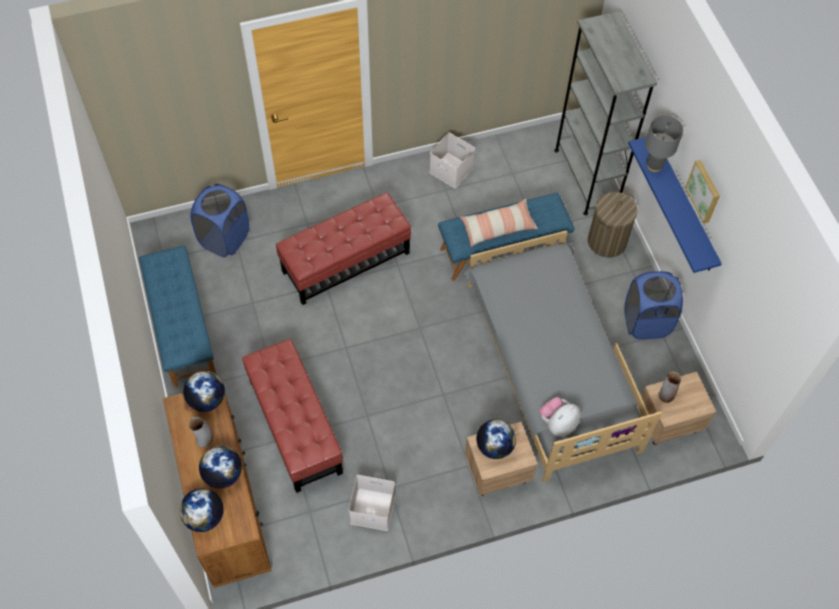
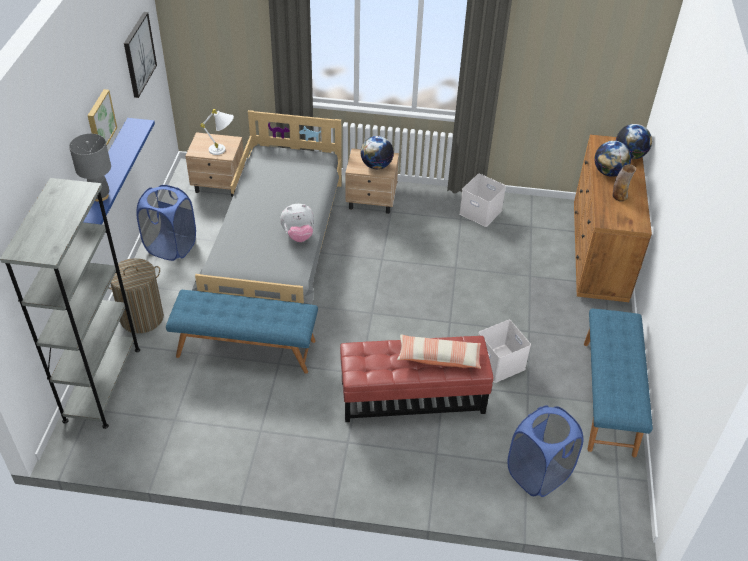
camera: 155 degrees left, 15 degrees down
globe [183,371,225,412] -> none
red ottoman [242,339,343,493] -> none
white storage box [429,133,475,188] -> white storage box moved to [478,320,531,383]
pillow [460,199,538,247] -> pillow moved to [397,335,481,369]
plush toy [540,397,581,437] -> plush toy moved to [280,204,314,242]
vase [658,371,681,403] -> white table lamp [200,109,234,155]
none -> picture [124,12,157,98]

